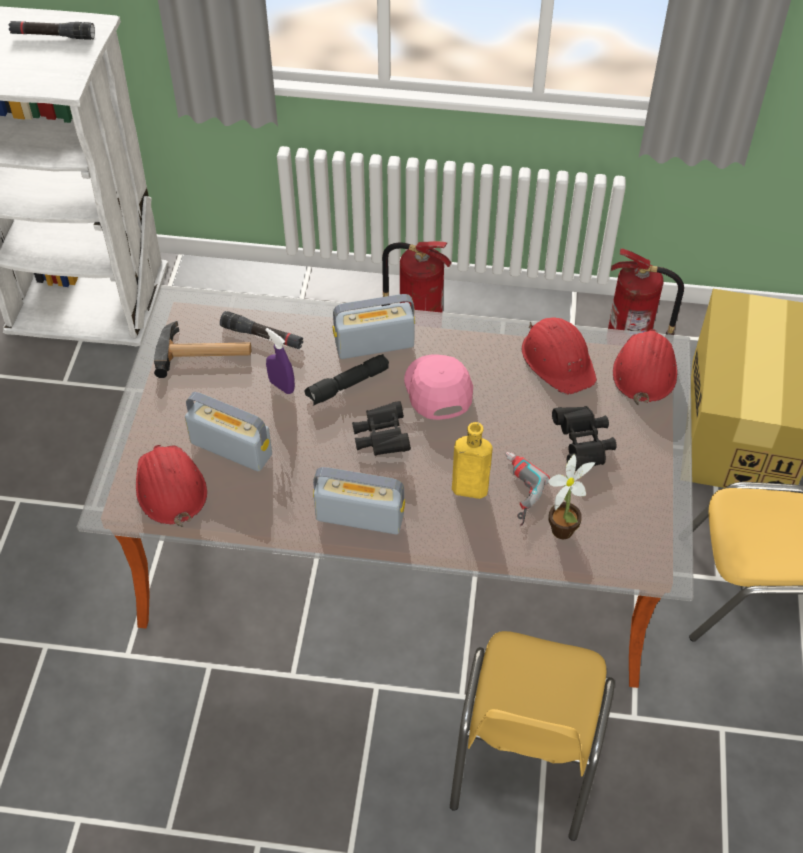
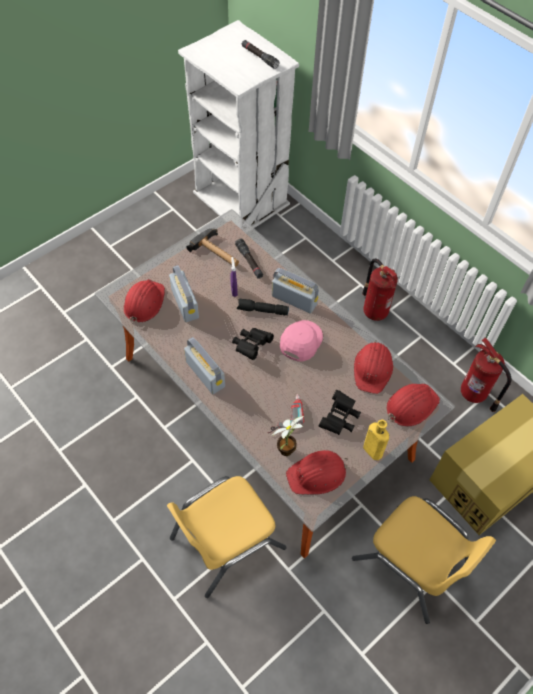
camera: 40 degrees right, 5 degrees up
yellow bottle [452,422,493,499] -> yellow bottle moved to [363,420,389,460]
none -> red hard hat [286,450,348,495]

